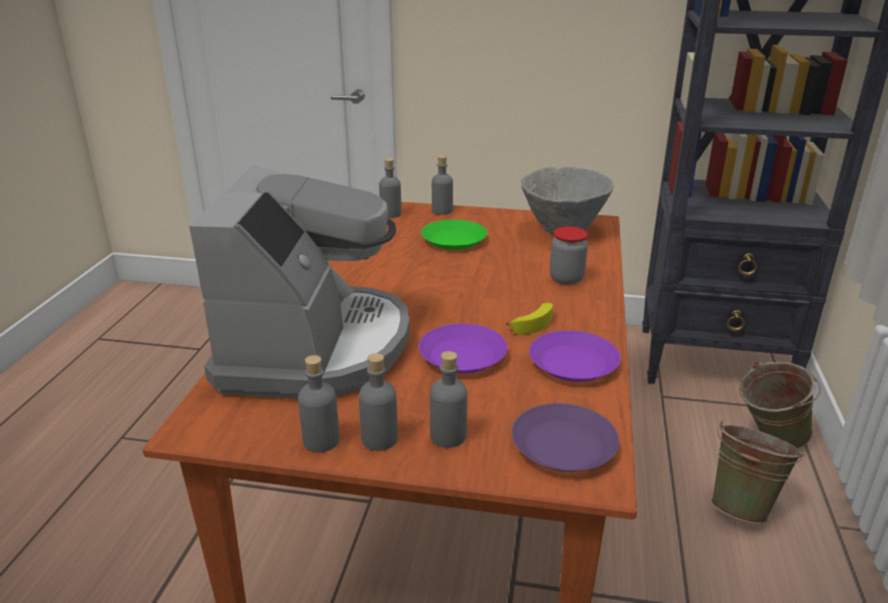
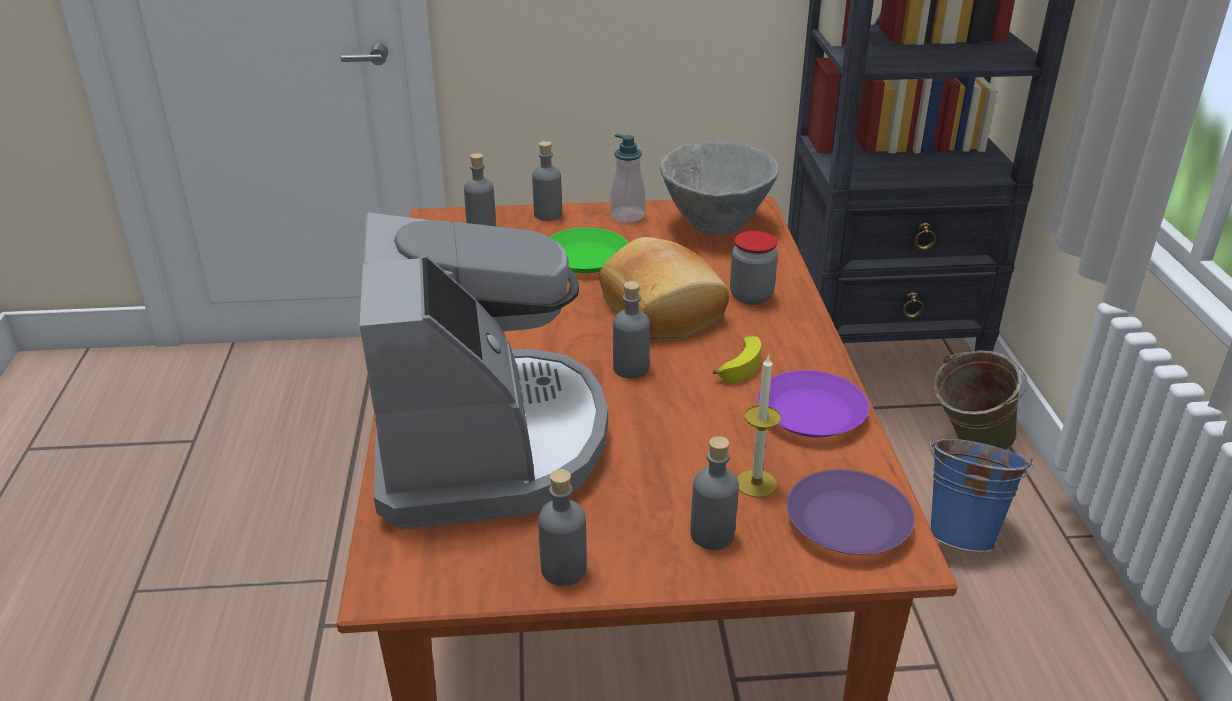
camera: 15 degrees left, 5 degrees up
grey bottle [359,353,398,451] -> grey bottle moved to [613,281,650,378]
purple plate [419,324,507,374] -> none
green bucket [711,420,806,524] -> blue bucket [930,437,1033,552]
none -> bread [599,237,729,340]
none -> soap dispenser [610,134,646,223]
none -> candle [737,354,781,498]

